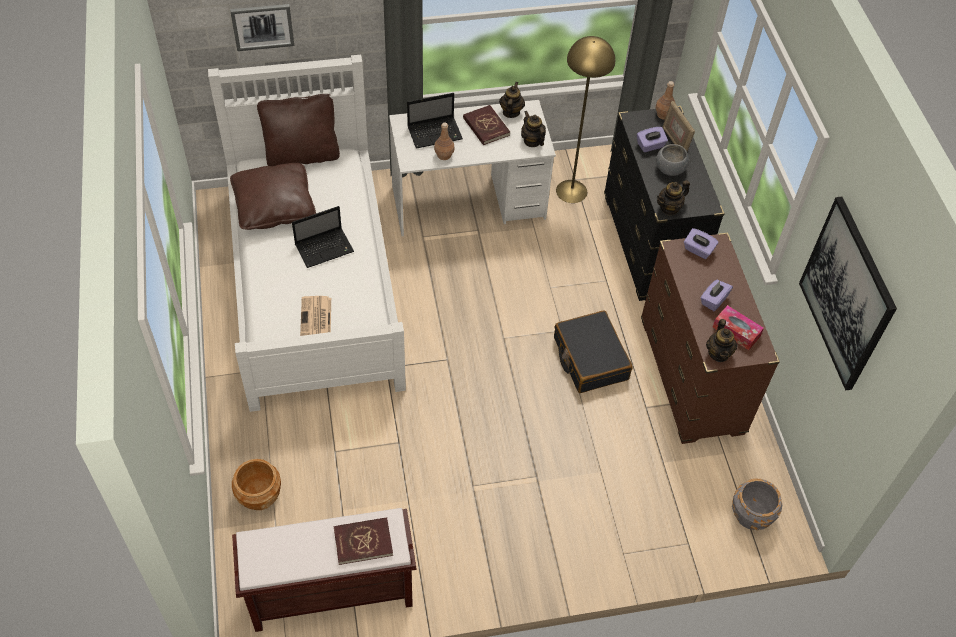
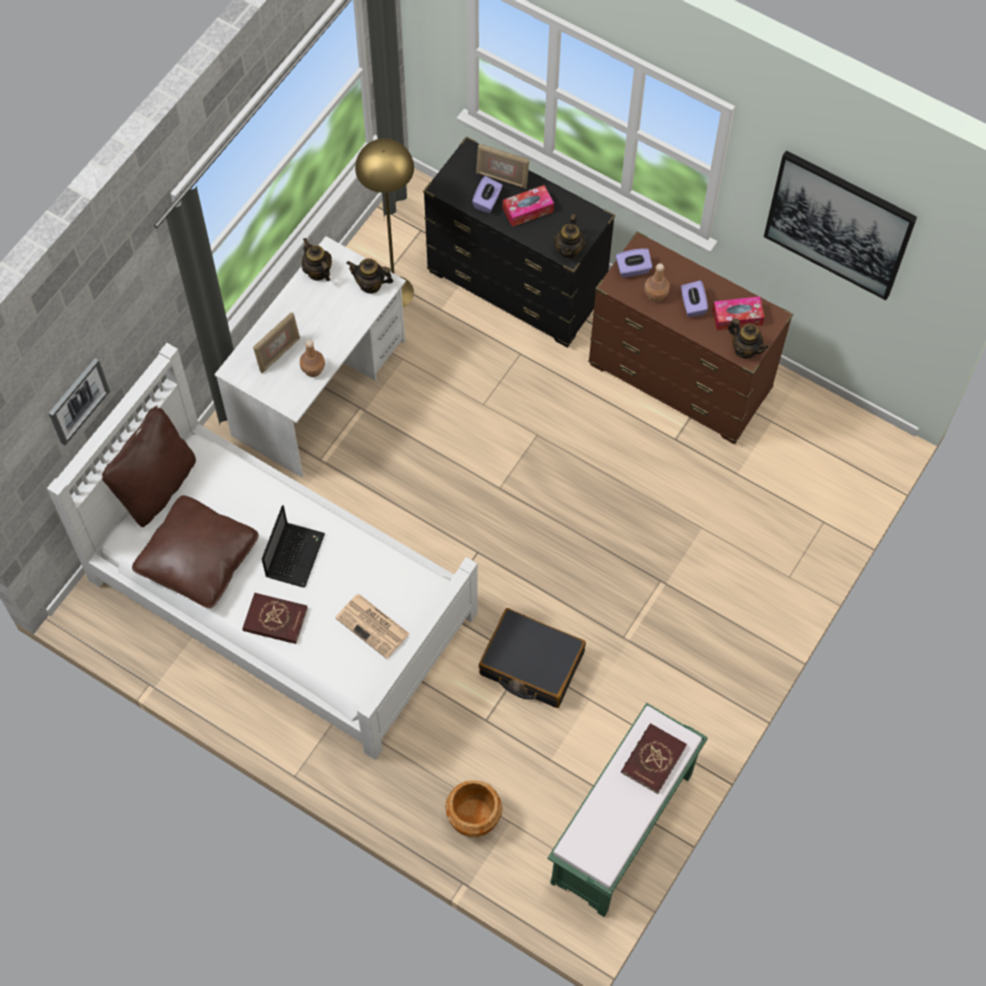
camera: 45 degrees left, 10 degrees up
brown bench [232,508,417,632] -> green bench [547,703,708,917]
laptop [407,93,463,149] -> picture frame [253,312,300,373]
red book [463,105,510,145] -> red book moved to [242,593,308,644]
black suitcase [554,310,633,393] -> black suitcase moved to [479,608,586,708]
brown bottle [655,81,675,120] -> brown bottle moved to [644,263,669,302]
grey bowl [656,144,689,176] -> tissue box [503,185,554,227]
grey planter [732,479,782,531] -> none

